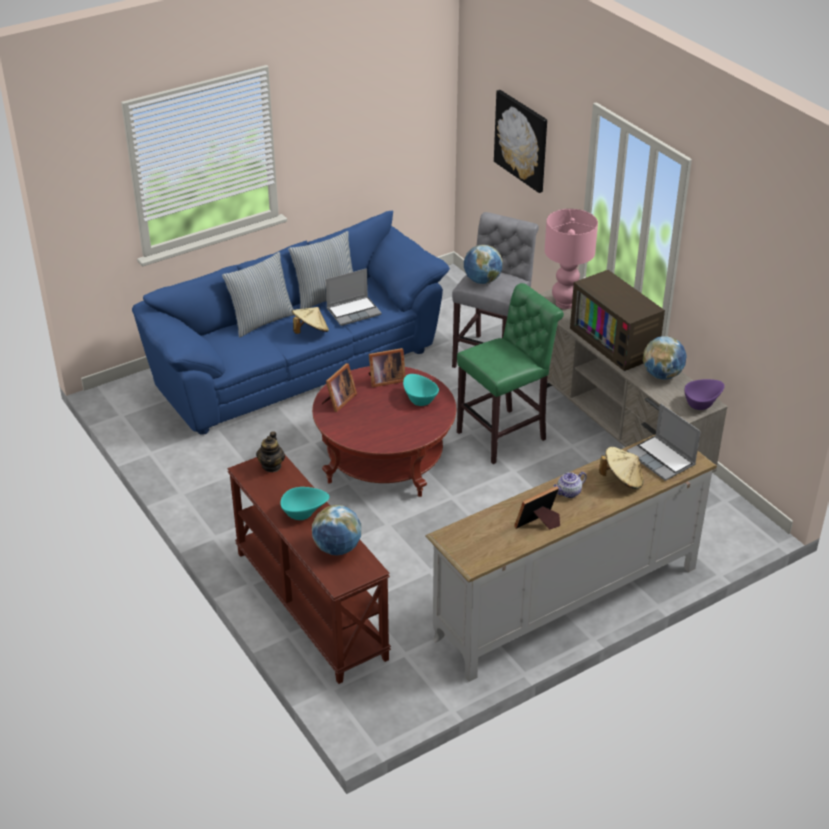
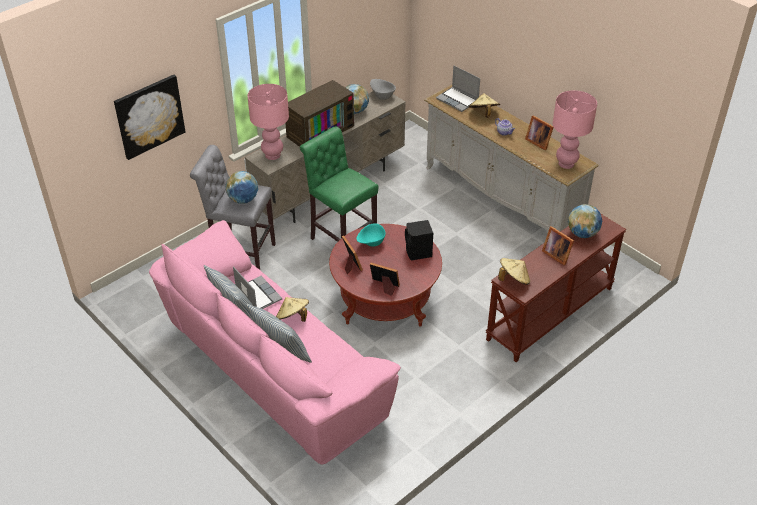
camera: 100 degrees left, 5 degrees up
blue sofa [132,211,450,435] -> pink sofa [149,220,401,465]
teapot [256,431,285,472] -> beige hat [498,258,530,285]
turquoise bowl [280,487,330,520] -> picture frame [542,226,574,265]
laptop [627,403,701,481] -> laptop turned 90 degrees clockwise [436,66,480,112]
purple bowl [684,379,724,410] -> grey bowl [370,79,396,100]
none -> black speaker [405,220,433,261]
none -> pink table lamp [553,90,597,169]

